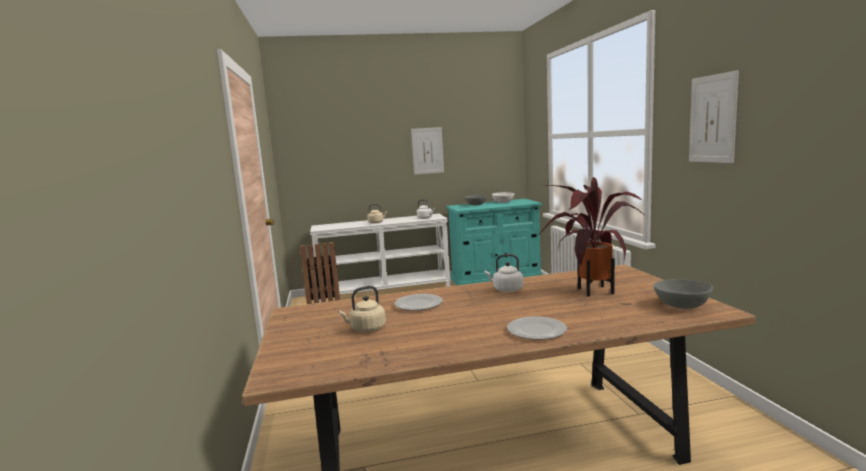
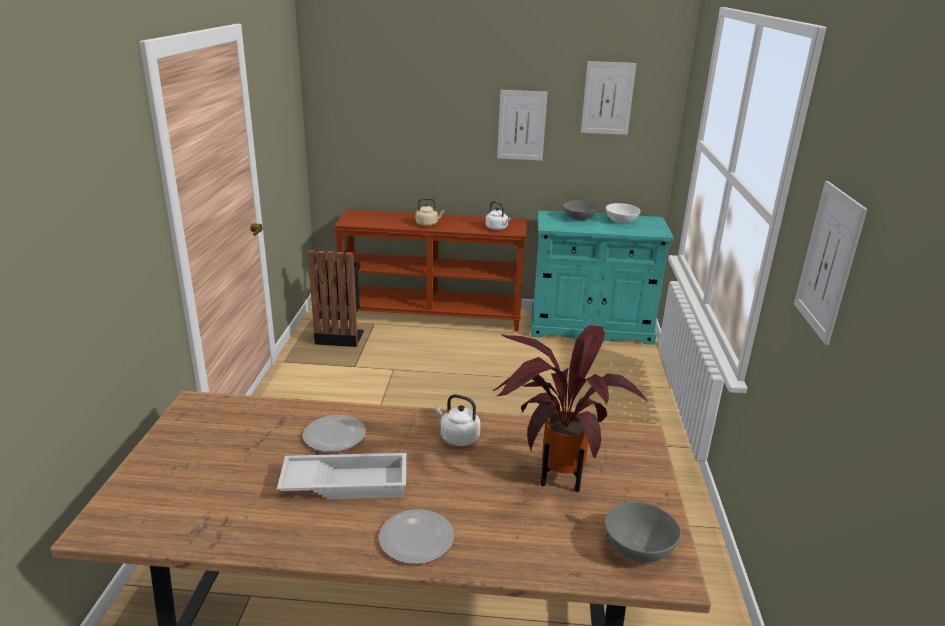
camera: 15 degrees right, 15 degrees up
white console table [310,214,451,303] -> brown console table [334,210,527,332]
beige kettle [338,286,386,332] -> none
none -> white tray [277,453,406,499]
none -> picture [581,61,637,135]

